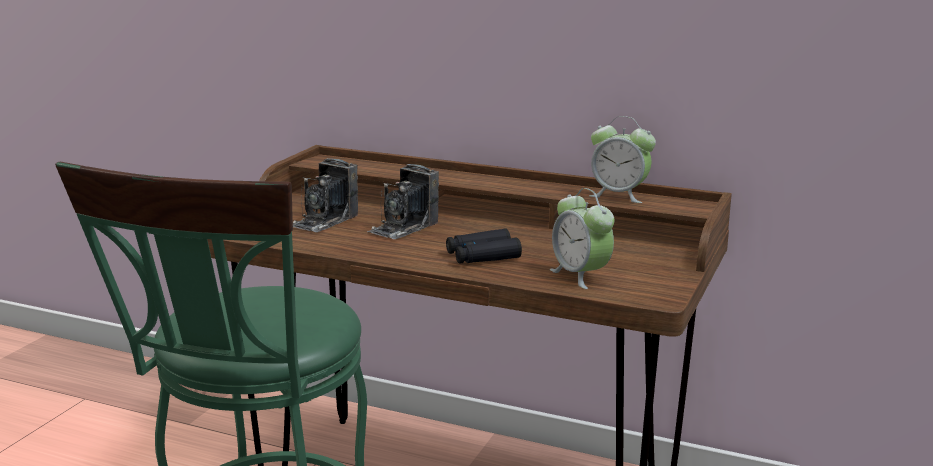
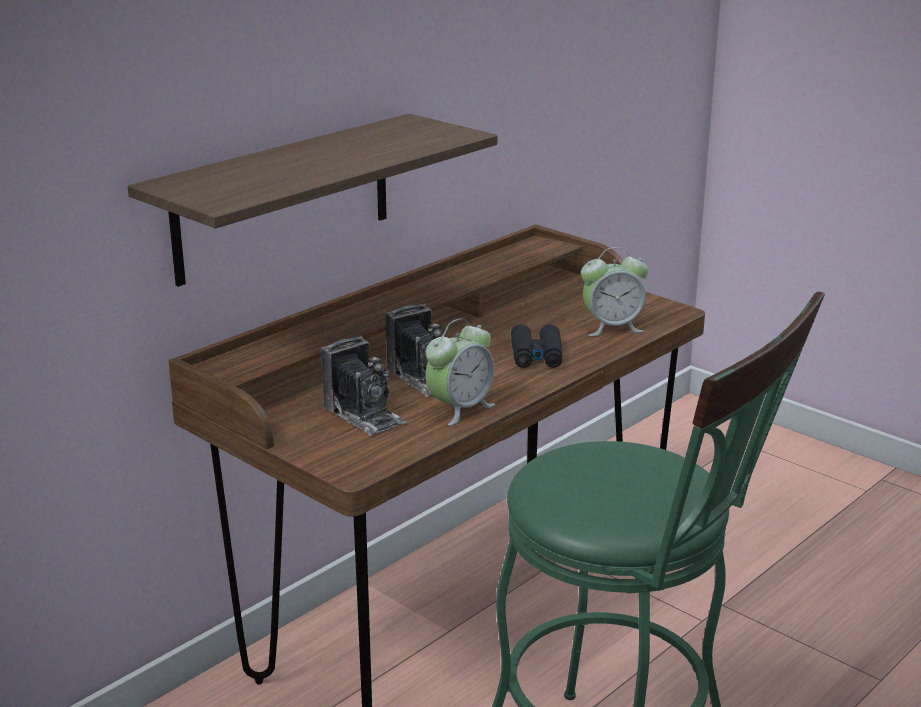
camera: 70 degrees left, 5 degrees up
alarm clock [589,116,656,203] -> alarm clock moved to [426,318,495,425]
none -> shelf [128,114,497,287]

